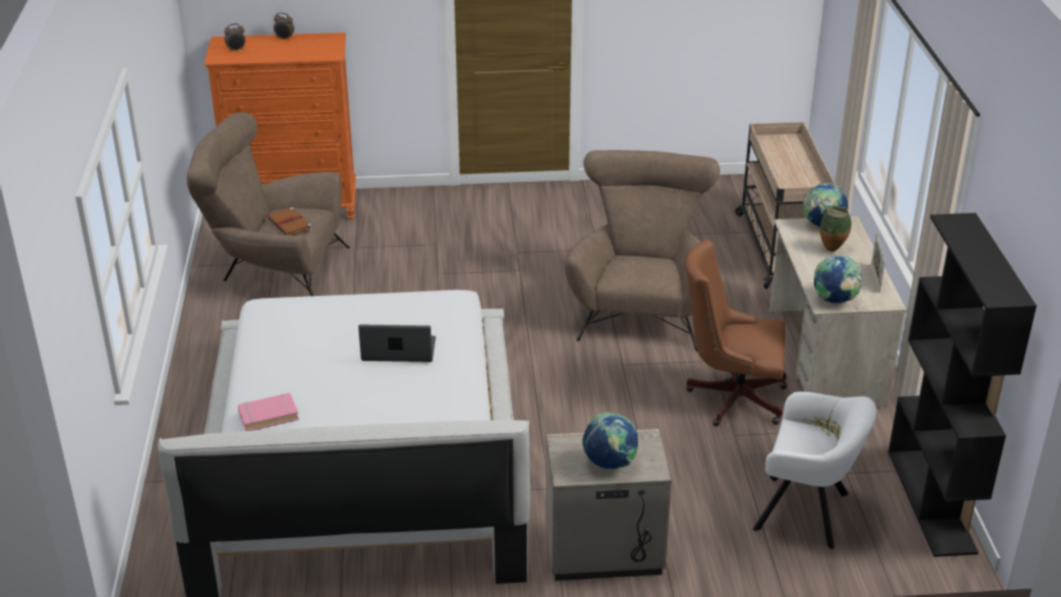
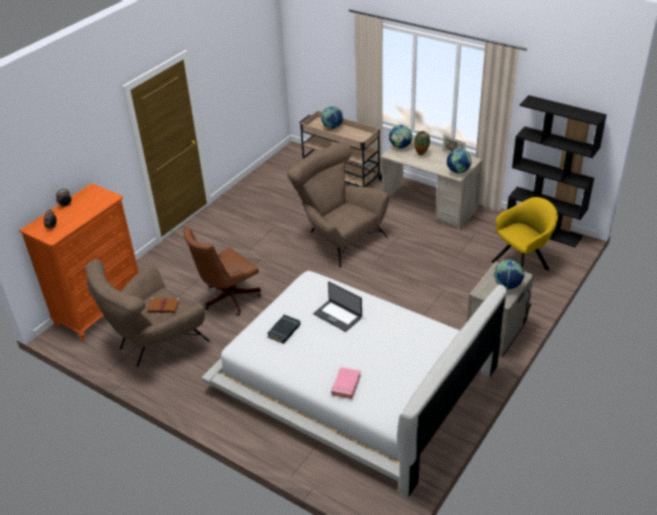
camera: 50 degrees left, 5 degrees up
laptop [358,325,436,362] -> laptop turned 90 degrees counterclockwise [313,281,362,332]
brown office chair [684,240,787,426] -> brown office chair moved to [184,227,261,316]
white armchair [753,392,877,549] -> yellow armchair [491,197,558,270]
none -> black book [267,315,300,344]
none -> globe [321,106,343,129]

